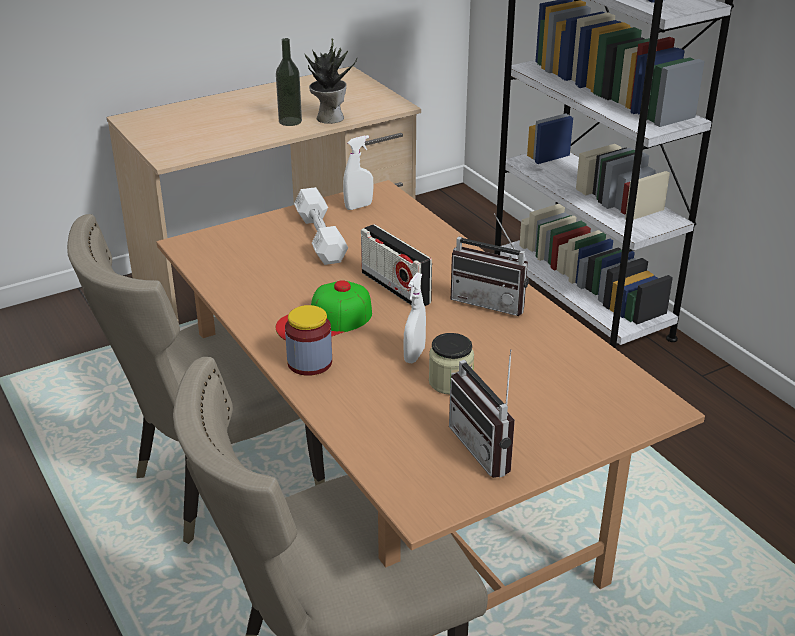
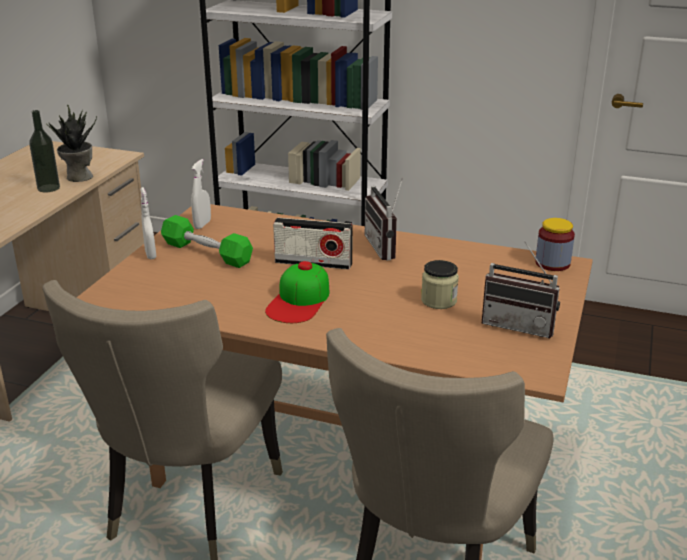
camera: 40 degrees left, 5 degrees down
jar [285,305,332,376] -> jar moved to [535,218,575,271]
white dumbbell [294,187,348,265] -> green dumbbell [161,215,253,268]
white spray bottle [403,273,426,363] -> white spray bottle moved to [140,187,156,259]
radio [451,213,529,316] -> radio turned 90 degrees clockwise [365,177,403,261]

